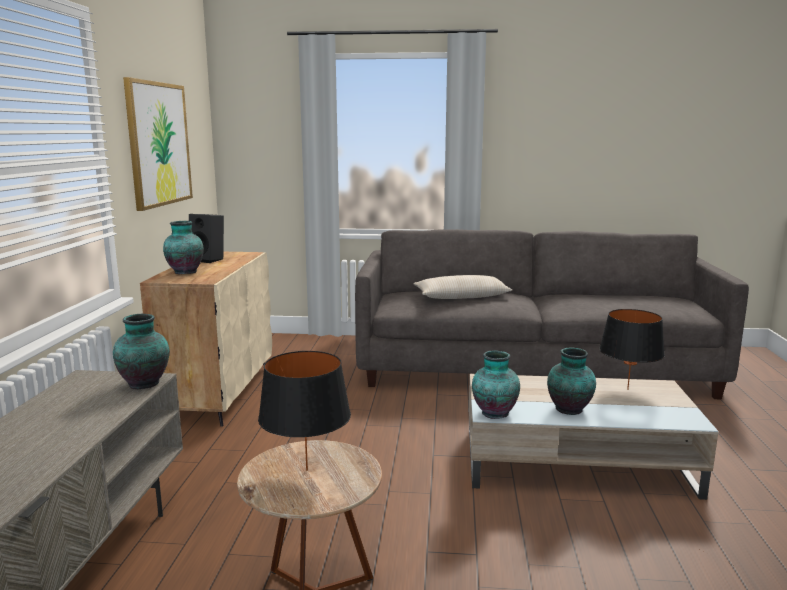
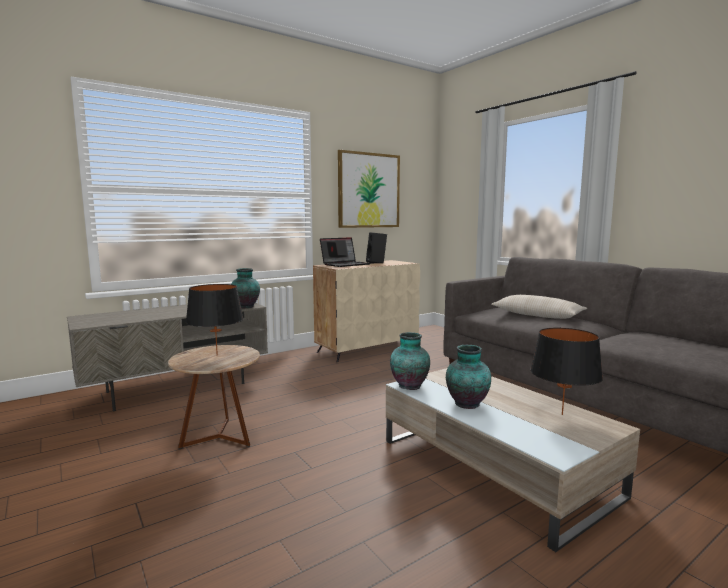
camera: 50 degrees right, 5 degrees down
vase [163,221,204,274] -> laptop [320,237,371,267]

